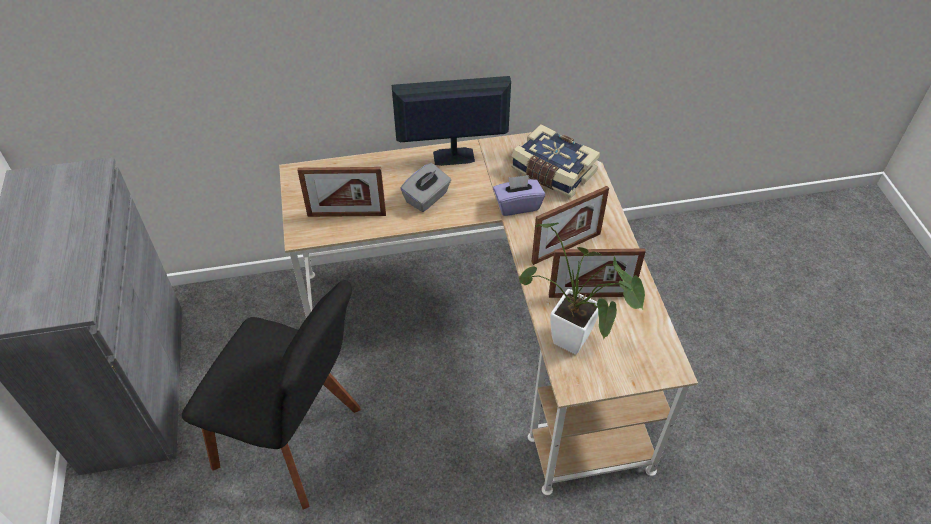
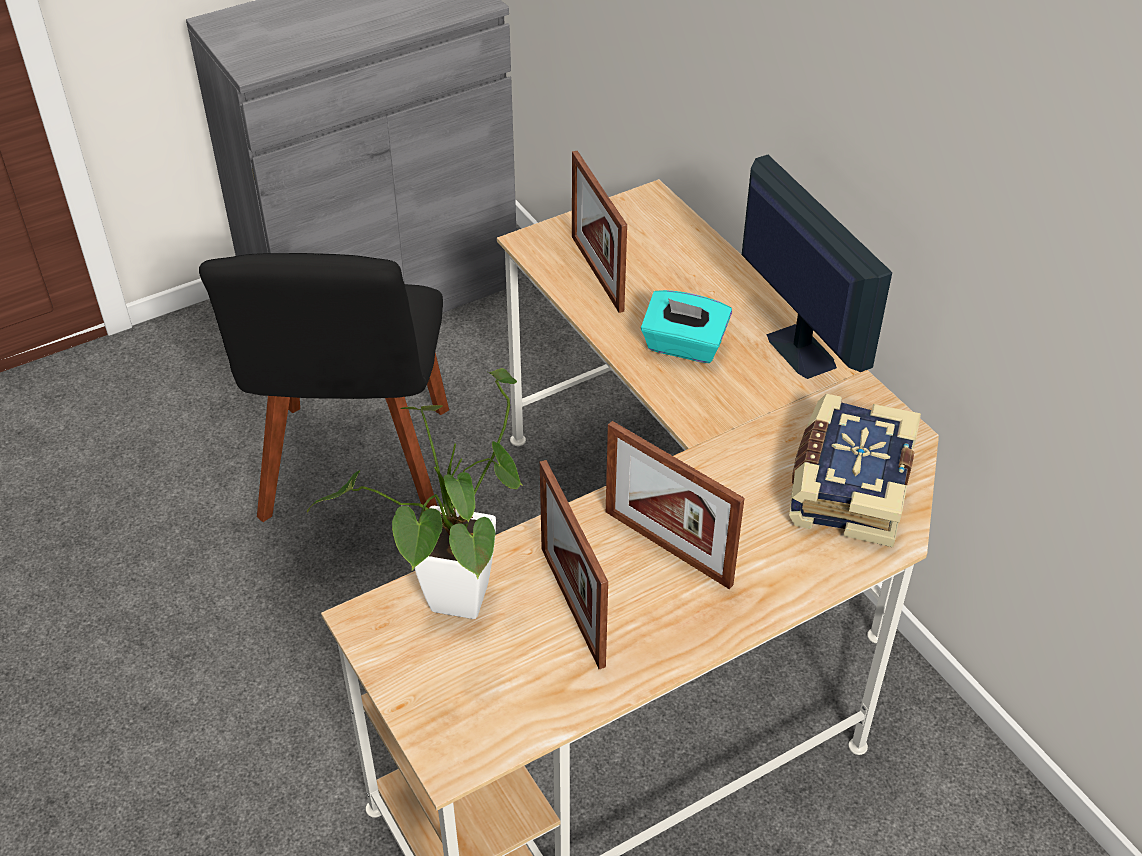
camera: 70 degrees right, 5 degrees down
grey tissue box [400,163,451,212] -> turquoise tissue box [641,290,732,363]
purple tissue box [493,175,545,216] -> none

